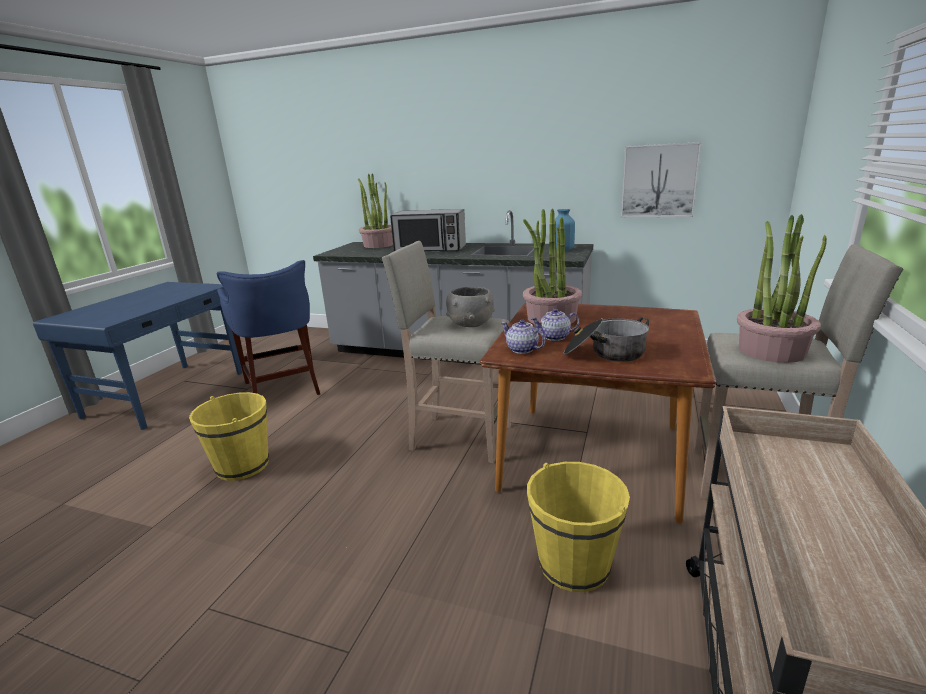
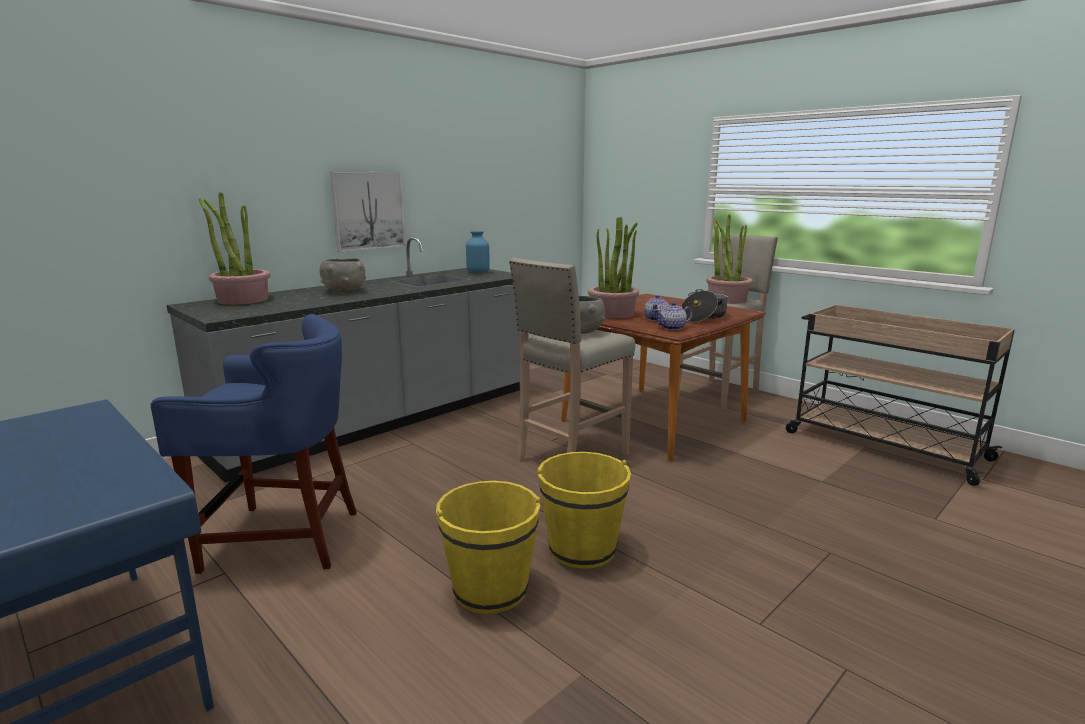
camera: 65 degrees left, 5 degrees down
microwave [390,209,466,251] -> grey bowl [320,258,366,292]
yellow bucket [527,462,630,592] -> yellow bucket moved to [538,452,631,569]
picture [621,142,701,217] -> picture moved to [330,172,406,252]

